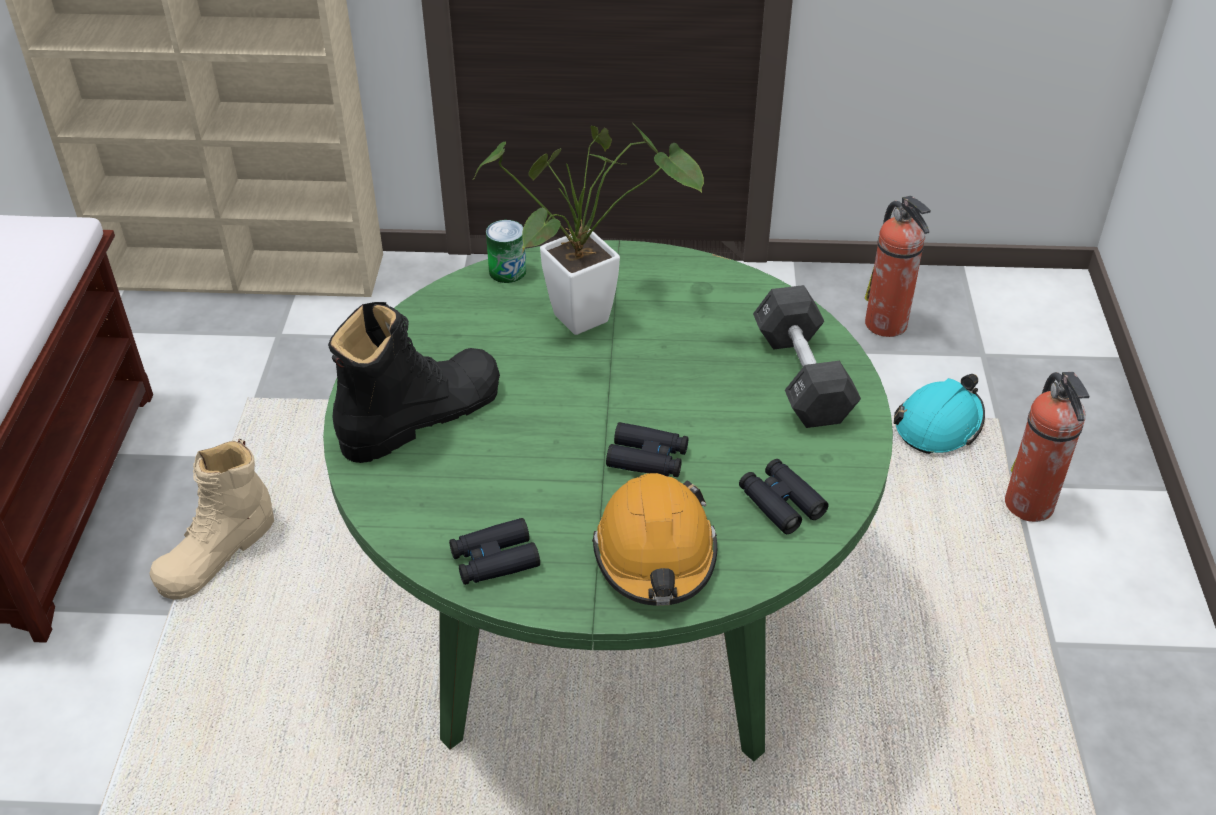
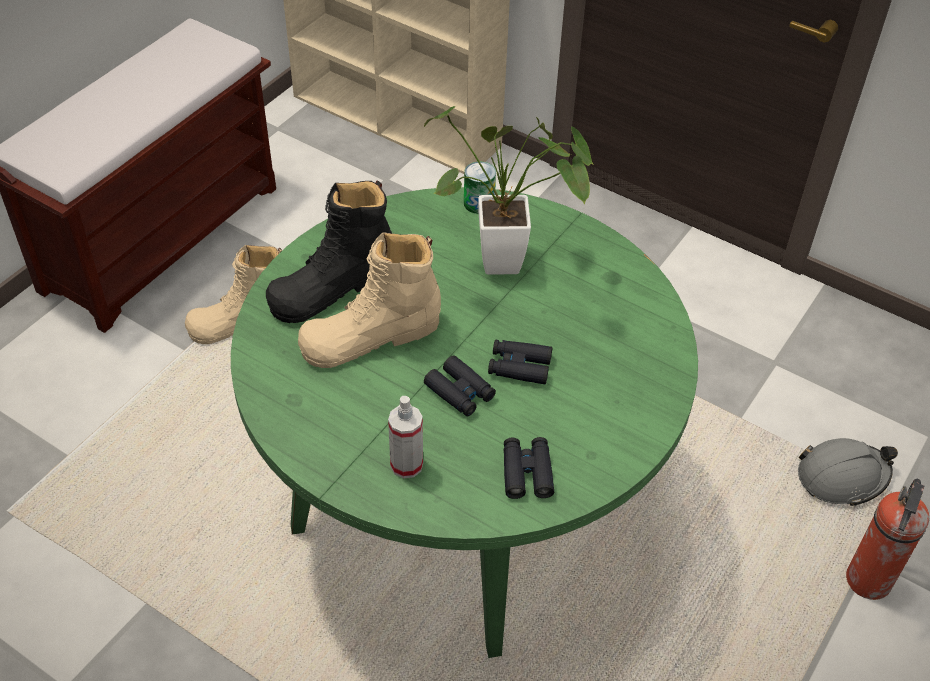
camera: 30 degrees right, 5 degrees up
black boot [328,302,500,463] -> black boot turned 150 degrees clockwise [266,180,392,323]
black binoculars [449,518,540,585] -> black binoculars moved to [488,340,552,384]
orange hard hat [592,473,717,606] -> spray bottle [388,396,423,478]
black dumbbell [753,285,861,428] -> none
fire extinguisher [865,196,931,337] -> none
turquoise hard hat [893,374,985,454] -> grey hard hat [798,438,898,507]
none -> beige boot [298,232,441,368]

